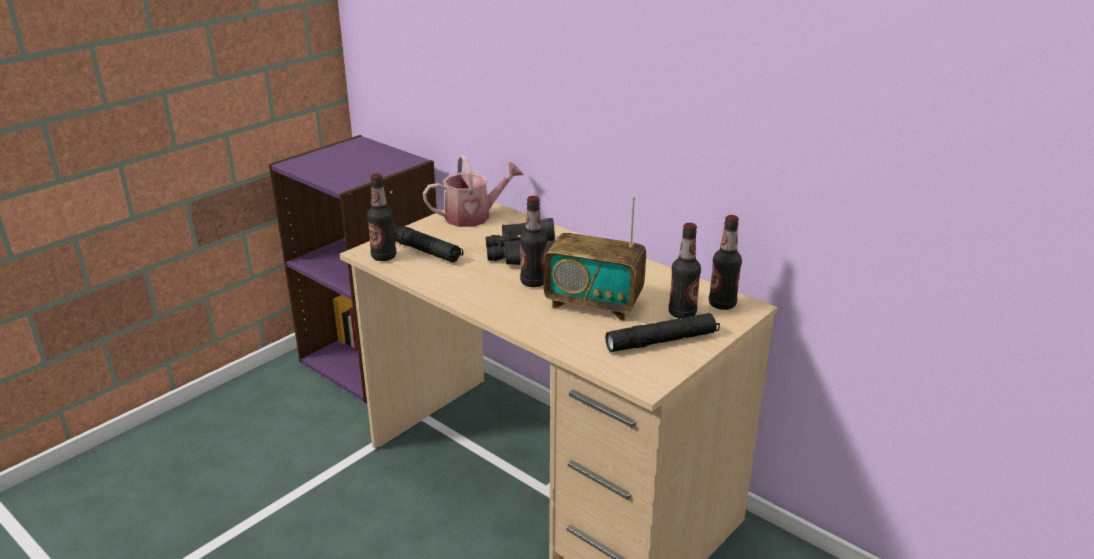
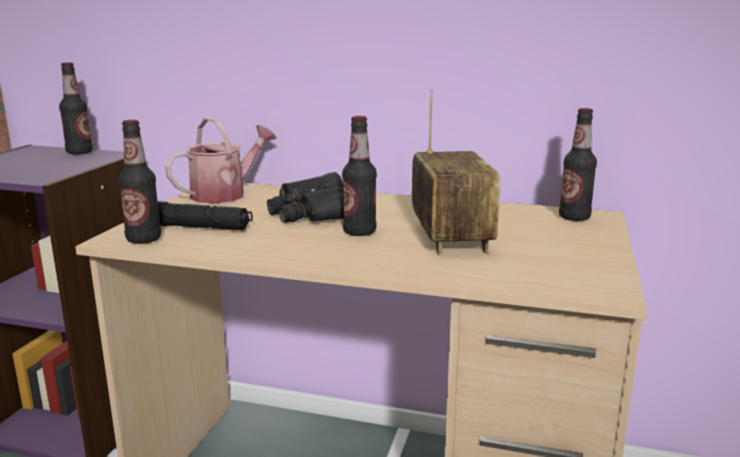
camera: 25 degrees left, 10 degrees down
radio [544,196,646,321] -> radio turned 90 degrees counterclockwise [412,89,501,255]
black flashlight [605,313,720,352] -> none
bottle [669,223,701,319] -> bottle moved to [59,62,93,155]

